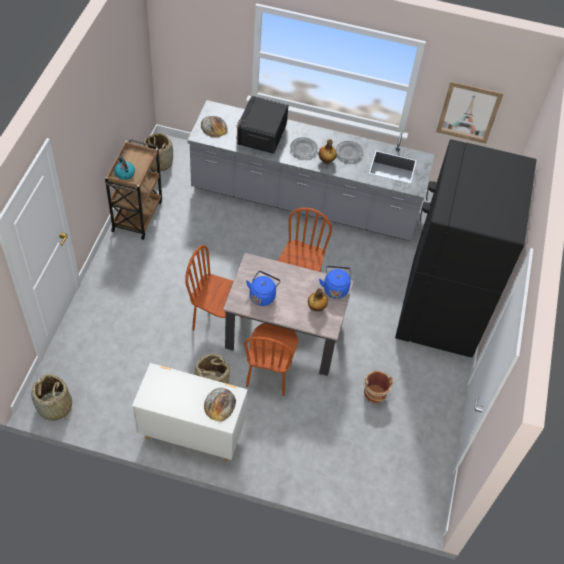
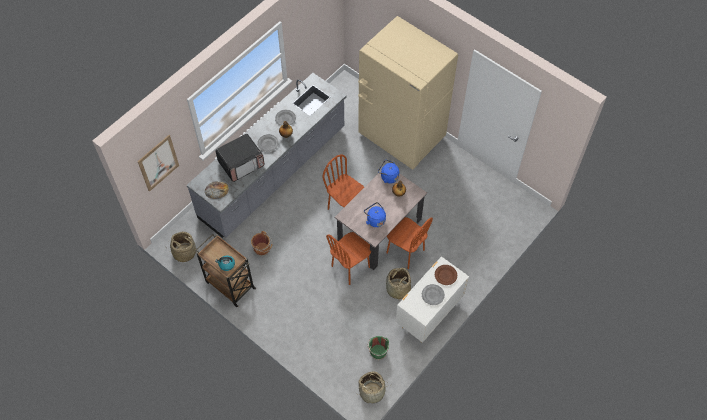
camera: 60 degrees left, 5 degrees up
bread [204,388,236,422] -> brown plate [435,265,457,285]
microwave [236,96,288,154] -> microwave turned 75 degrees counterclockwise [215,134,265,182]
brown bucket [364,371,394,404] -> brown bucket moved to [251,231,273,256]
black fridge [395,139,537,357] -> beige fridge [358,16,458,170]
picture [436,81,504,144] -> picture moved to [137,135,179,192]
none -> green bucket [367,336,389,360]
none -> grey plate [422,284,445,305]

